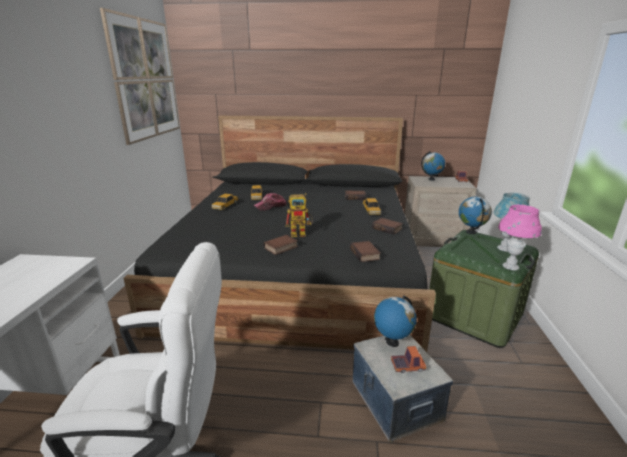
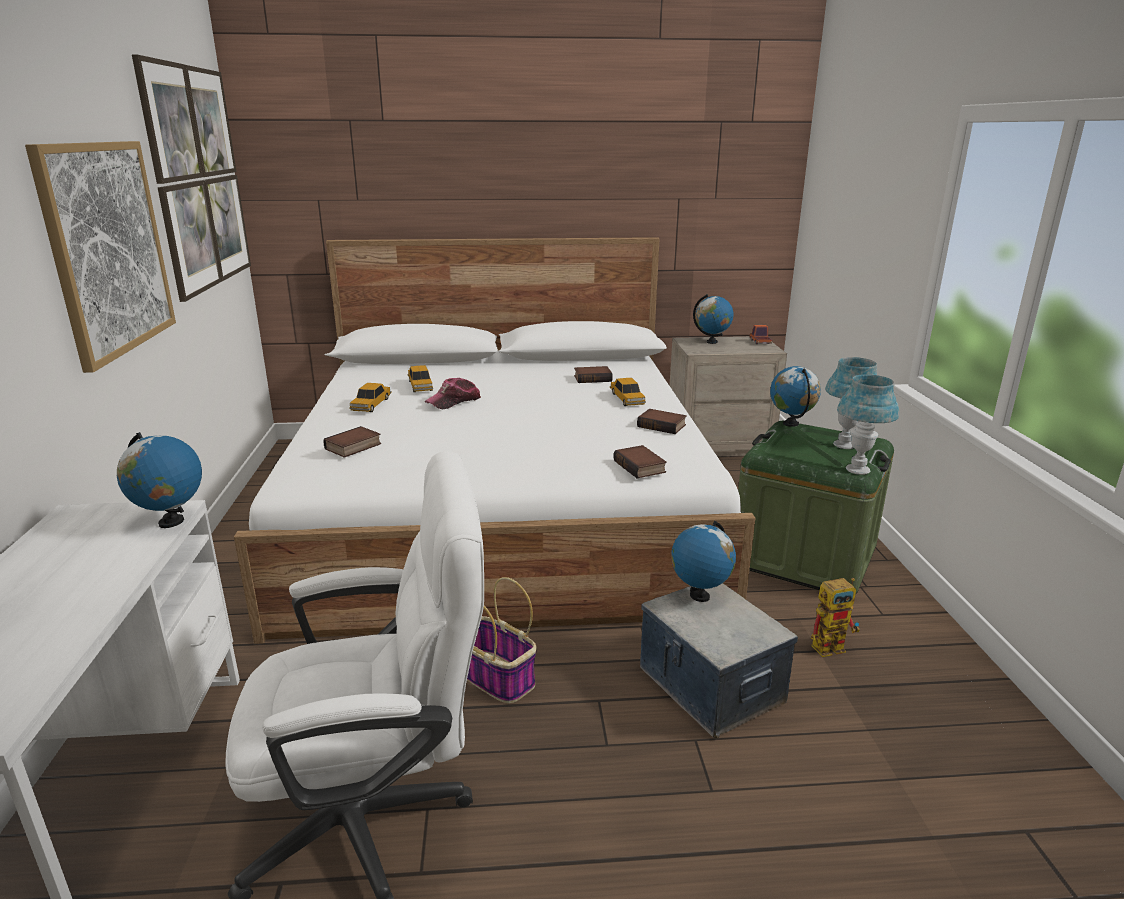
camera: 10 degrees left, 0 degrees up
black bed [124,116,436,352] -> white bed [234,237,755,644]
book [263,235,298,255] -> book moved to [323,426,381,458]
toy robot [285,193,313,237] -> toy robot moved to [811,578,860,657]
toy truck [391,346,426,373] -> none
pink table lamp [498,205,542,271] -> blue table lamp [837,374,899,475]
none -> picture [25,141,176,373]
none -> globe [117,432,202,528]
none -> basket [467,577,537,704]

